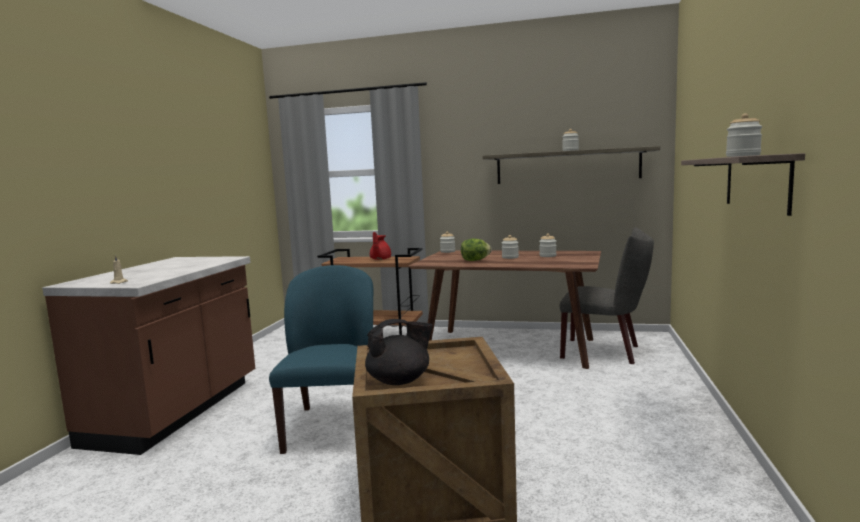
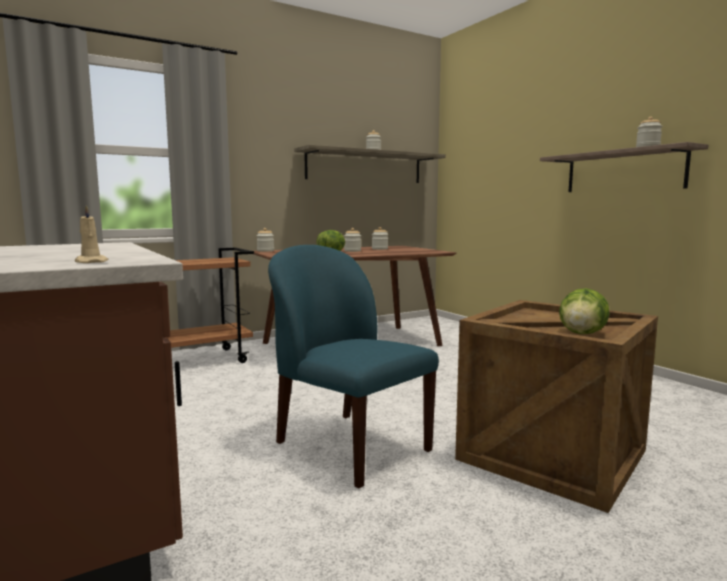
camera: 45 degrees left, 0 degrees up
black teapot [365,319,433,385] -> lettuce [559,288,610,334]
red teapot [370,232,391,260] -> none
grey chair [560,227,654,364] -> none

